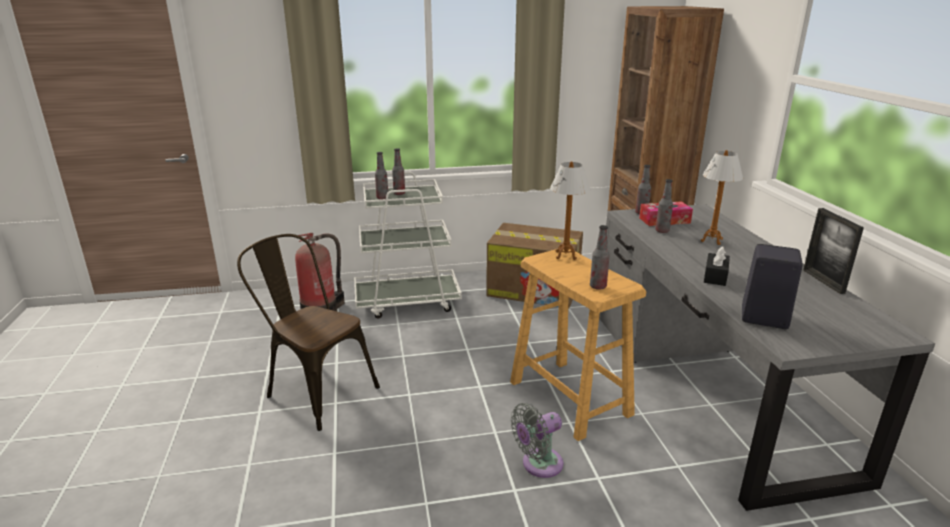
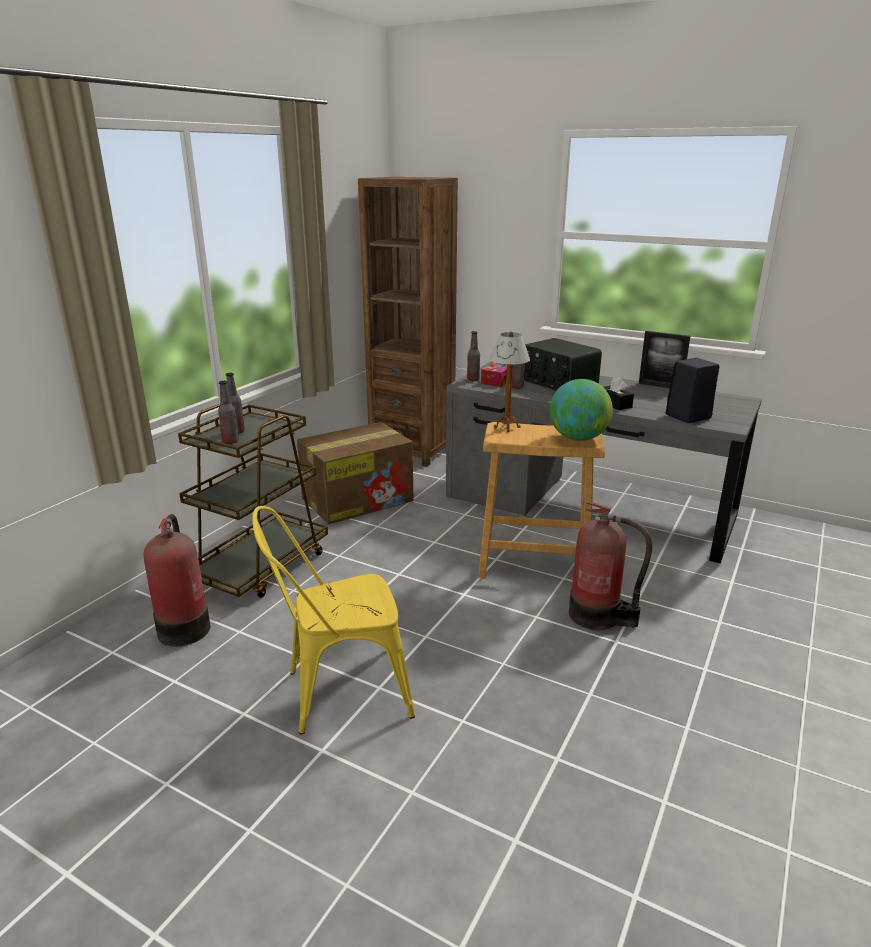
camera: 50 degrees left, 0 degrees up
brown chair [237,234,380,431] -> yellow chair [252,506,415,735]
white cart [354,172,462,318] -> brown cart [178,404,328,598]
grey fan [511,403,564,478] -> fire extinguisher [569,501,652,630]
bottle [590,225,610,290] -> globe [550,379,613,441]
table lamp [701,150,743,245] -> radio [524,338,602,391]

